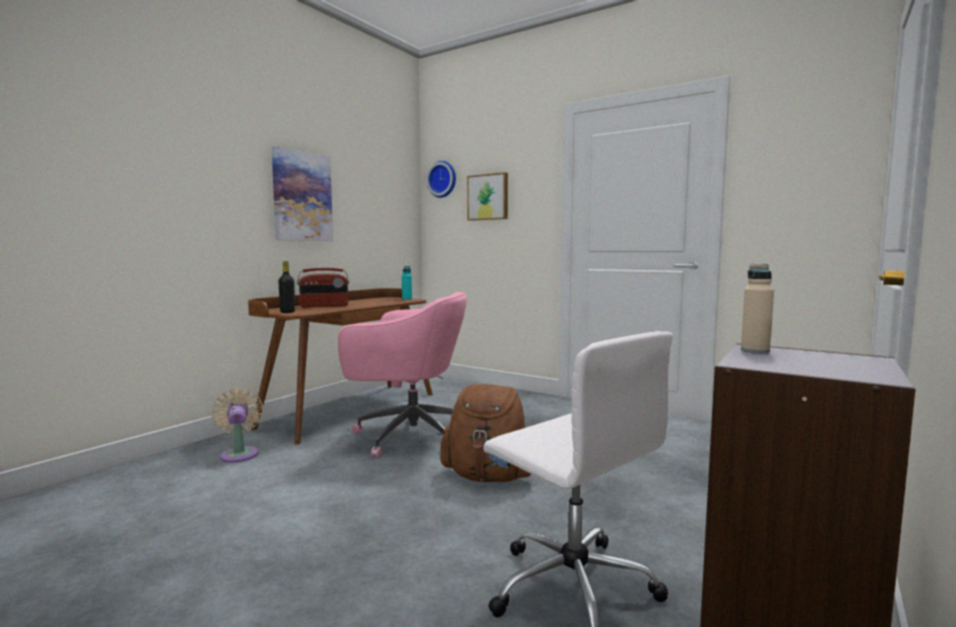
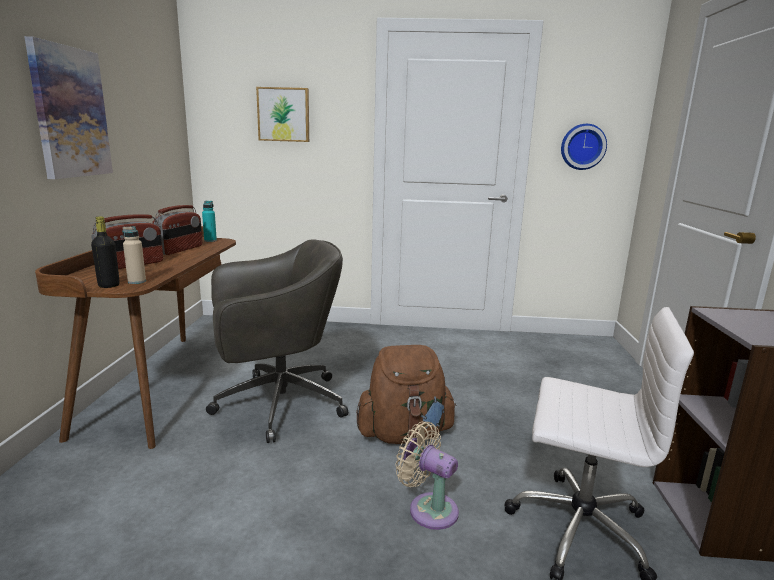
camera: 30 degrees left, 10 degrees up
beige fan [212,388,263,463] -> beige fan moved to [395,422,459,530]
pink office chair [338,292,467,458] -> grey office chair [206,239,348,443]
wall clock [426,161,456,198] -> wall clock moved to [561,124,607,170]
beige bottle [741,264,774,354] -> beige bottle moved to [123,226,146,284]
none -> radio [152,205,202,255]

